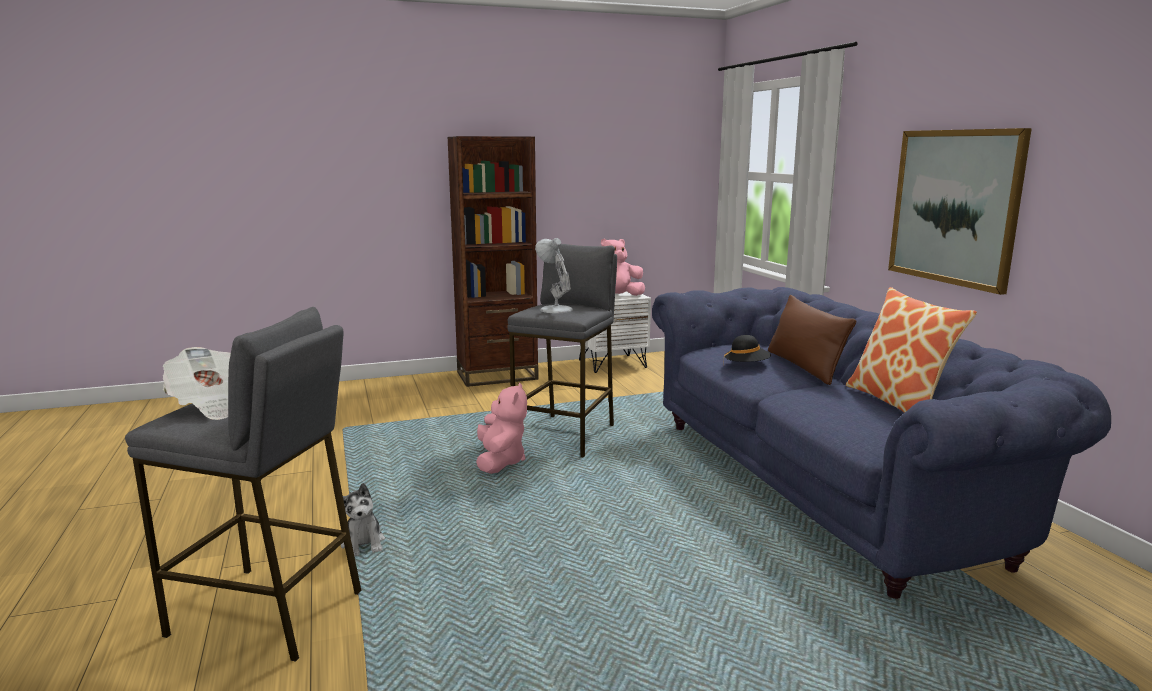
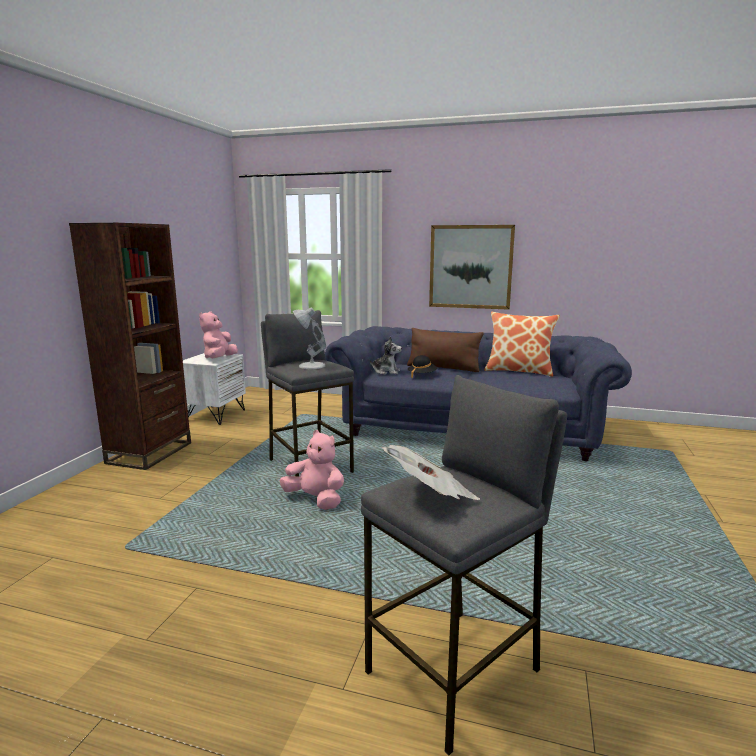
camera: 55 degrees left, 0 degrees up
plush toy [341,483,385,557] -> plush toy moved to [370,336,402,375]

